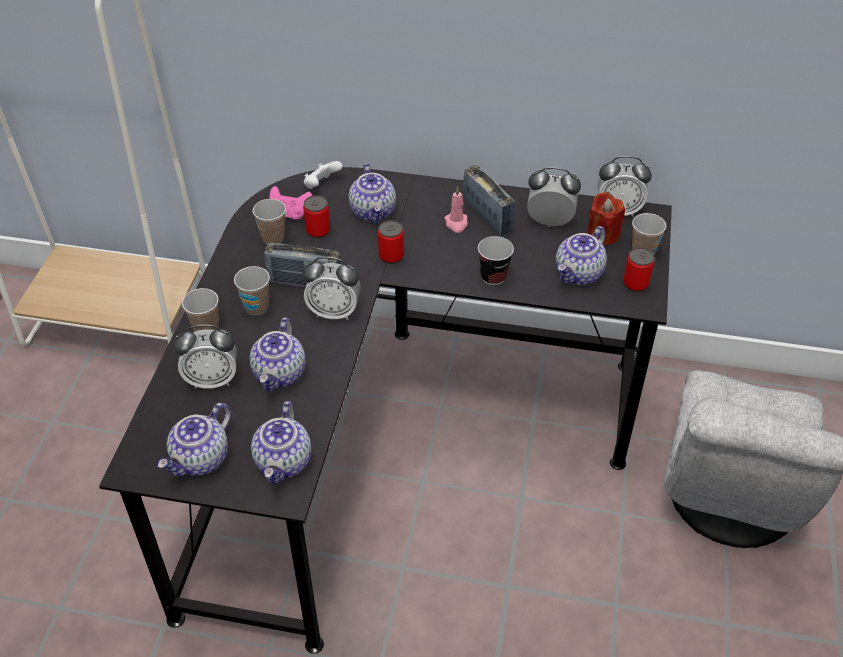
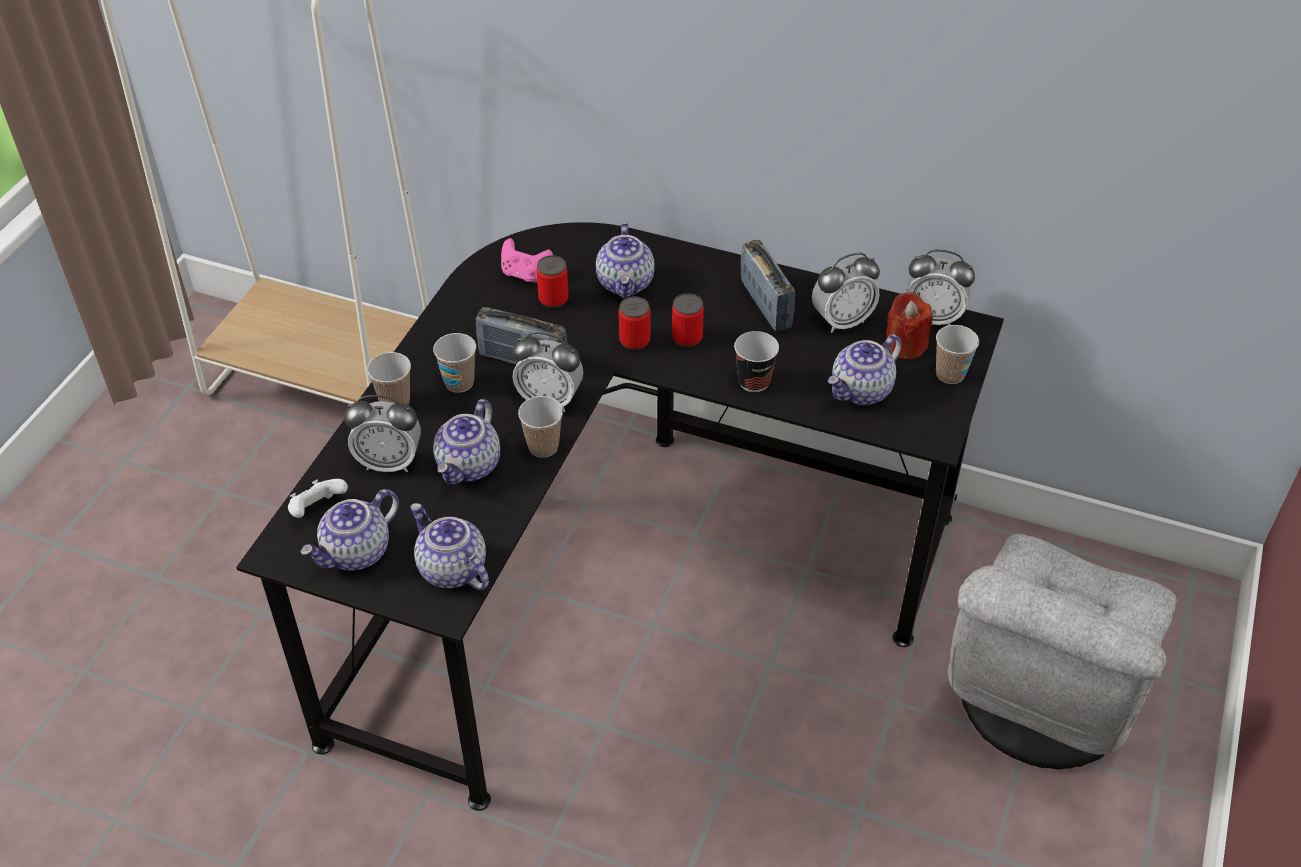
camera: 10 degrees right, 0 degrees up
teapot [251,401,311,484] -> teapot turned 120 degrees clockwise [410,503,489,590]
cup [253,199,286,244] -> cup moved to [518,396,563,458]
white game controller [304,161,343,189] -> white game controller moved to [288,479,348,518]
pink candle [444,186,468,233] -> none
alarm clock [527,167,581,227] -> alarm clock turned 135 degrees clockwise [812,253,880,333]
can [623,247,654,292] -> can moved to [672,293,704,347]

